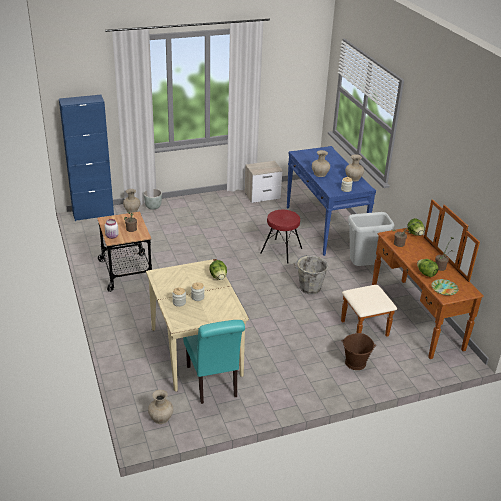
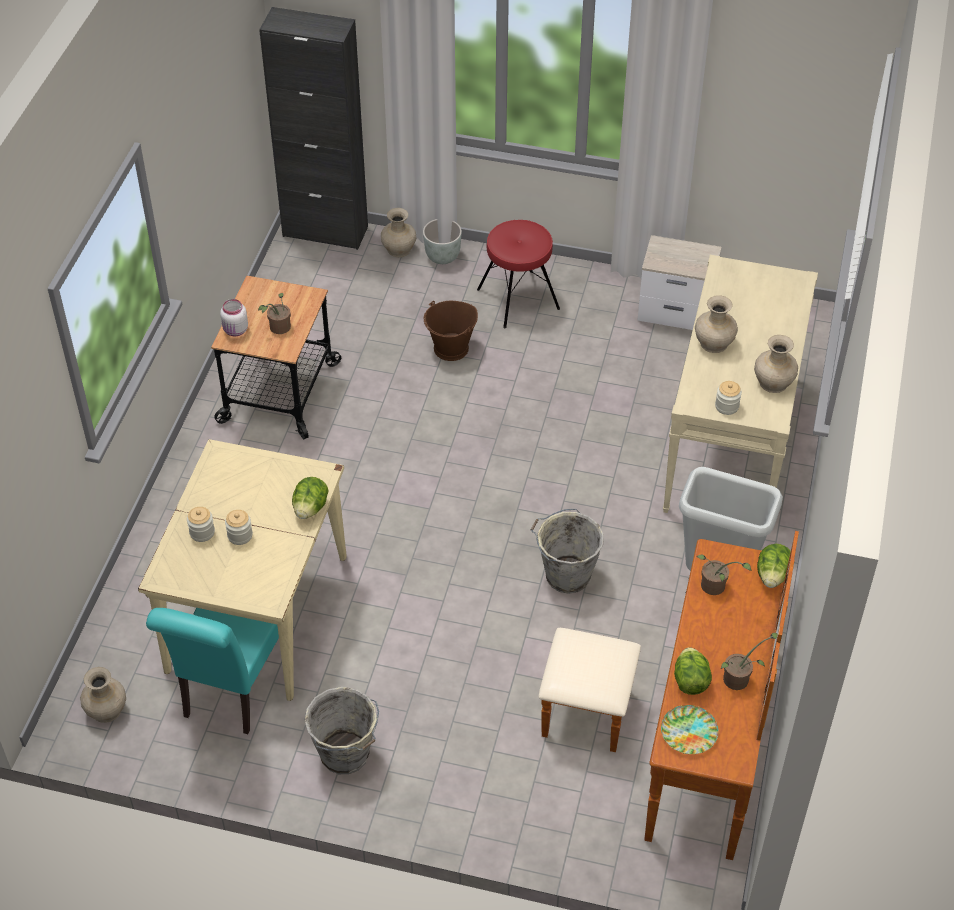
camera: 35 degrees right, 15 degrees up
blue cabinet [59,95,114,221] -> black cabinet [259,7,368,250]
red stool [260,210,302,263] -> red stool moved to [477,220,560,329]
blue console table [287,146,376,256] -> beige console table [663,255,818,513]
brown bucket [342,333,376,370] -> brown bucket moved to [424,301,478,361]
none -> grey bucket [304,687,379,774]

